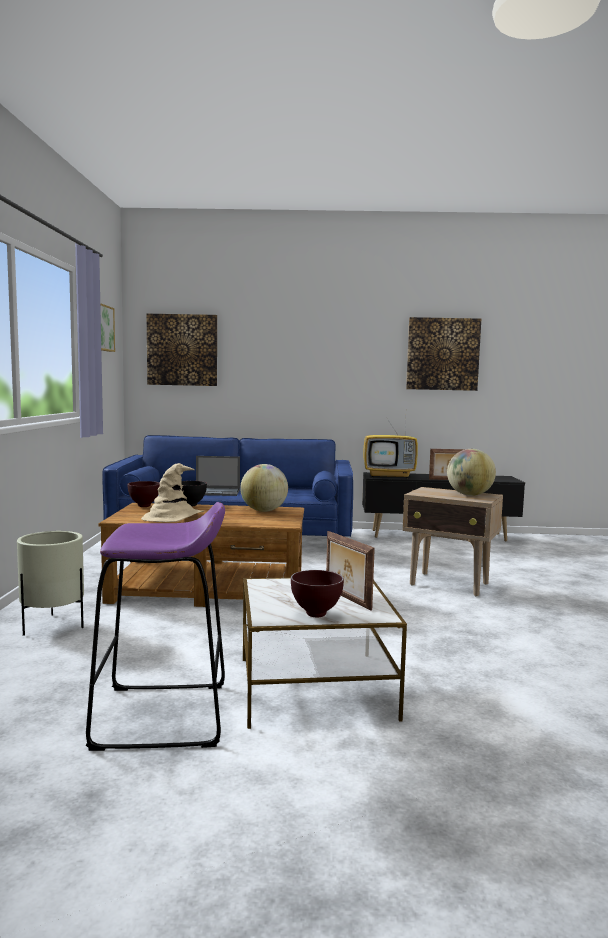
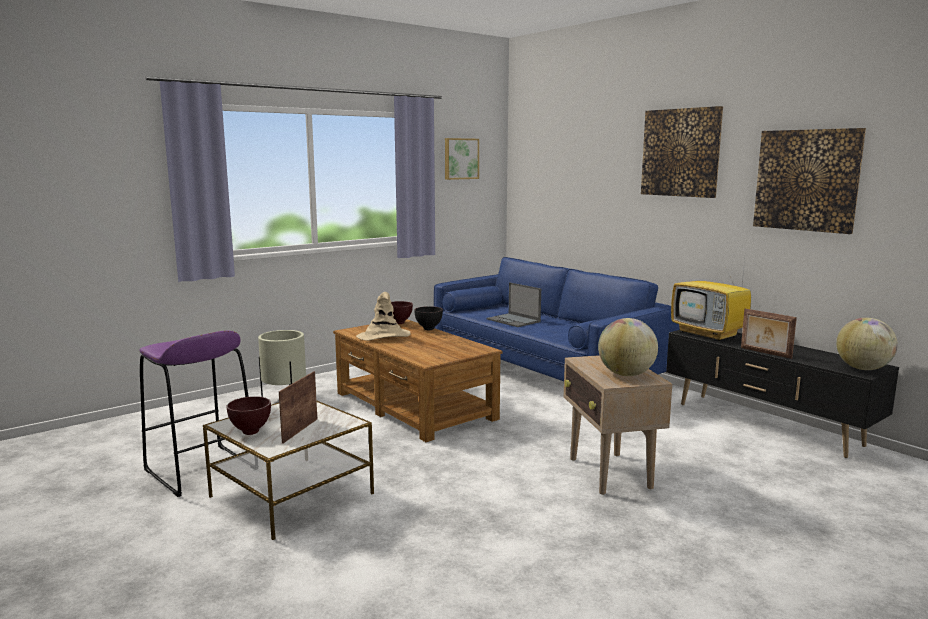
camera: 50 degrees right, 5 degrees up
picture [146,314,217,386] -> picture moved to [641,106,723,198]
globe [240,464,288,512] -> globe moved to [836,318,898,370]

